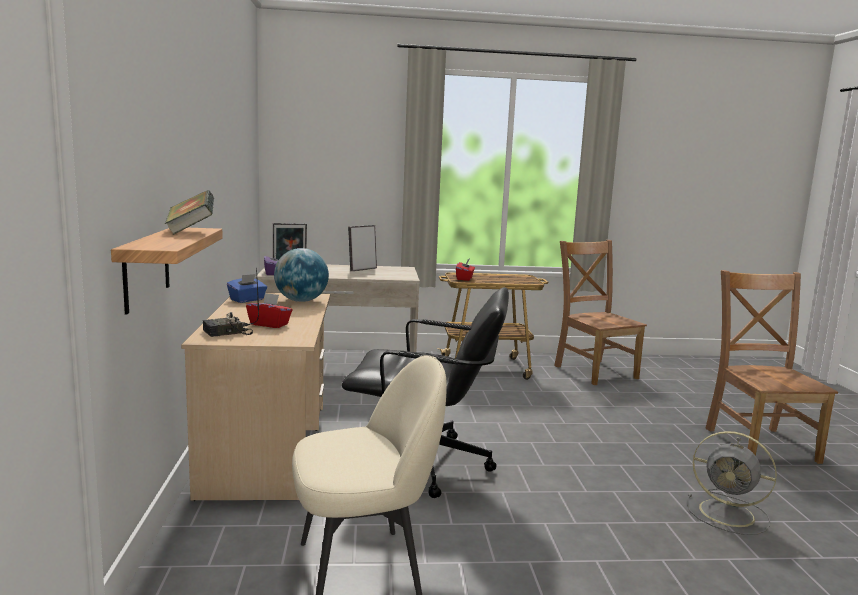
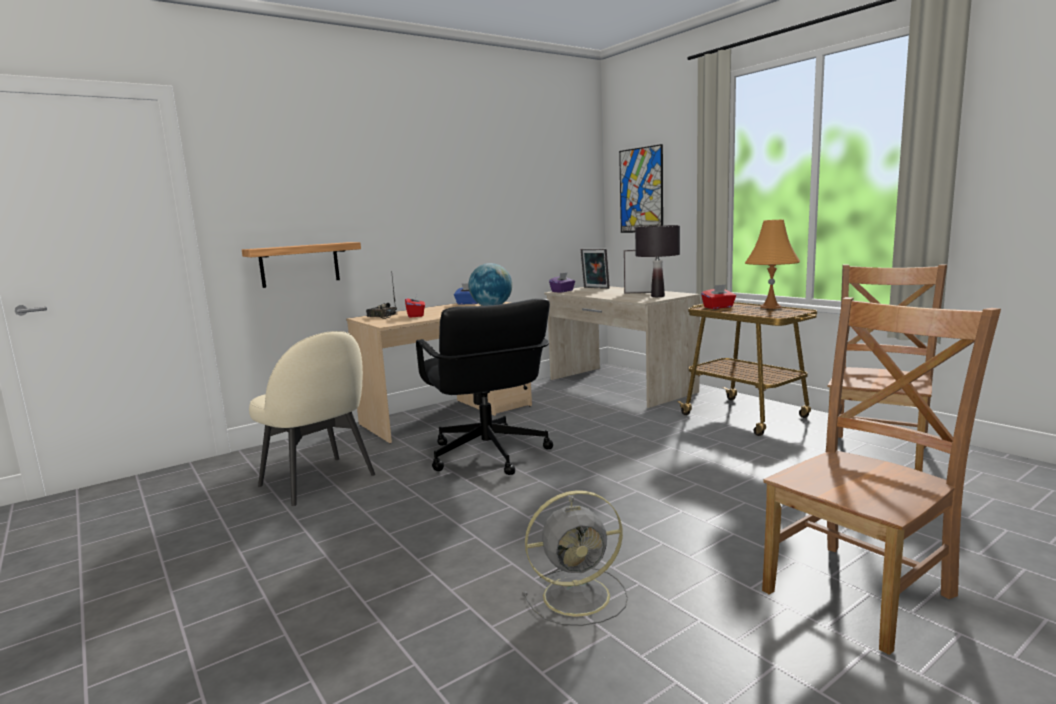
camera: 60 degrees right, 0 degrees up
book [165,190,214,235] -> none
grey fan [687,431,777,535] -> grey fan turned 105 degrees counterclockwise [522,490,628,626]
none -> picture [619,144,663,233]
none -> black table lamp [635,225,680,297]
none -> orange table lamp [745,220,800,309]

